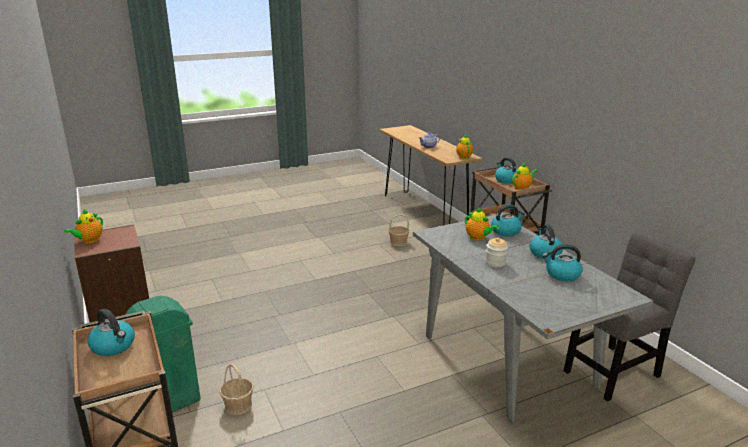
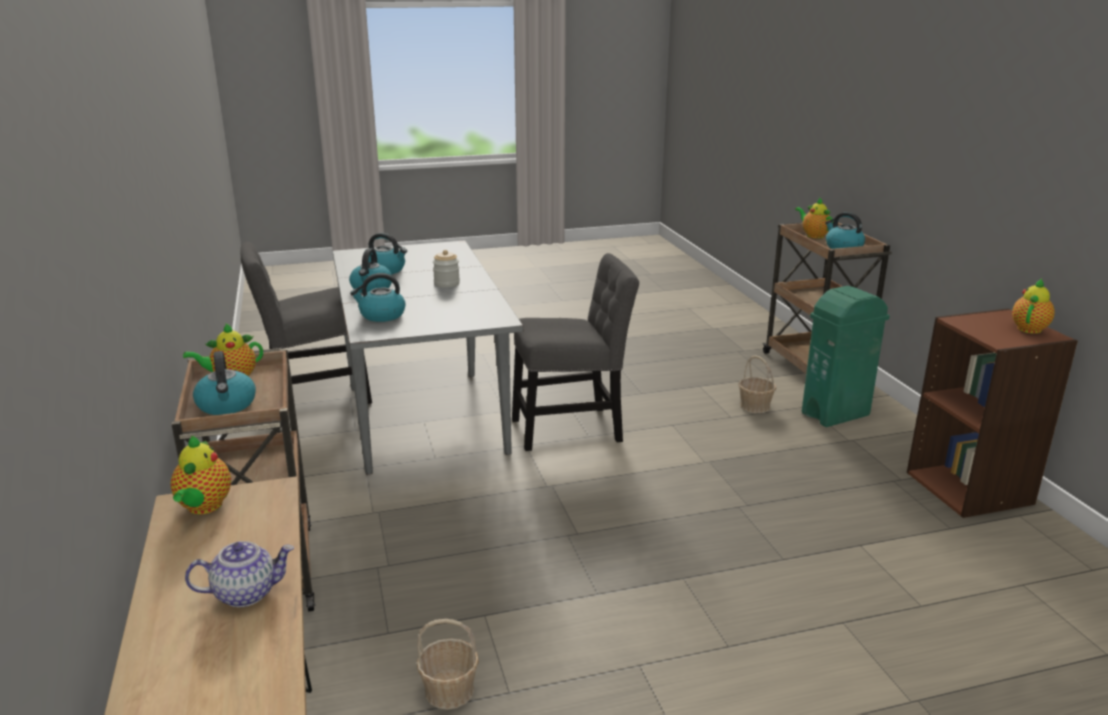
camera: 170 degrees left, 0 degrees up
teapot [465,207,499,241] -> teapot moved to [795,198,833,239]
none -> grey chair [512,253,639,451]

